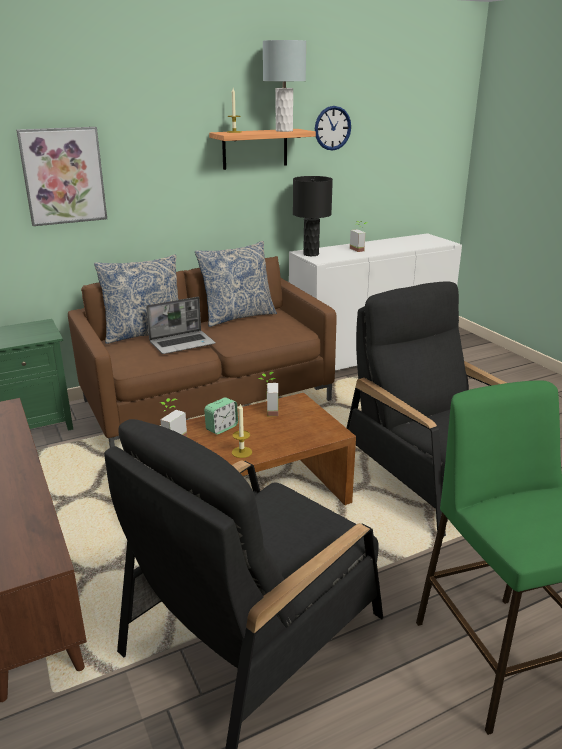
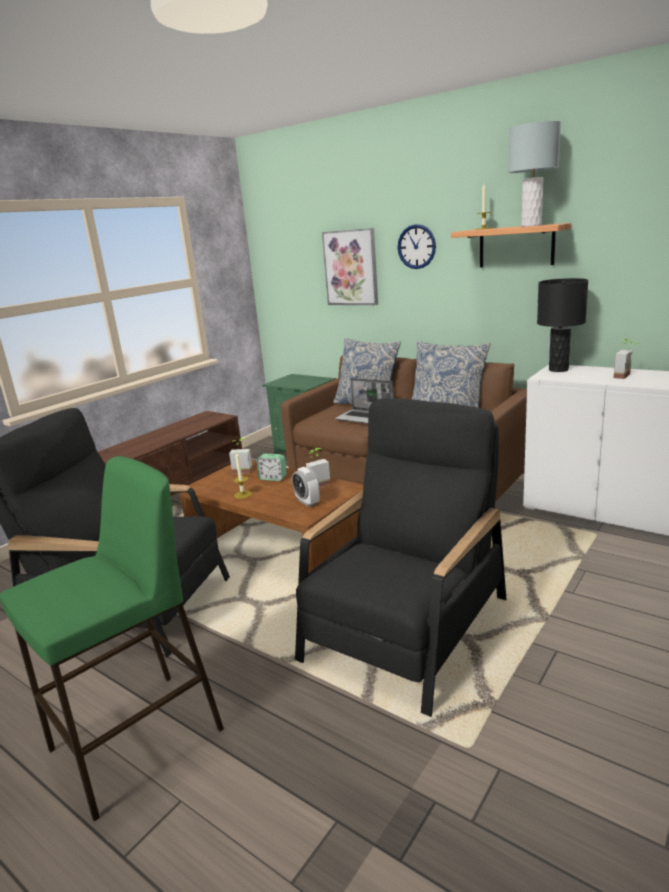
camera: 65 degrees right, 5 degrees down
wall clock [315,106,351,151] -> wall clock moved to [398,224,436,269]
none -> alarm clock [292,467,320,507]

